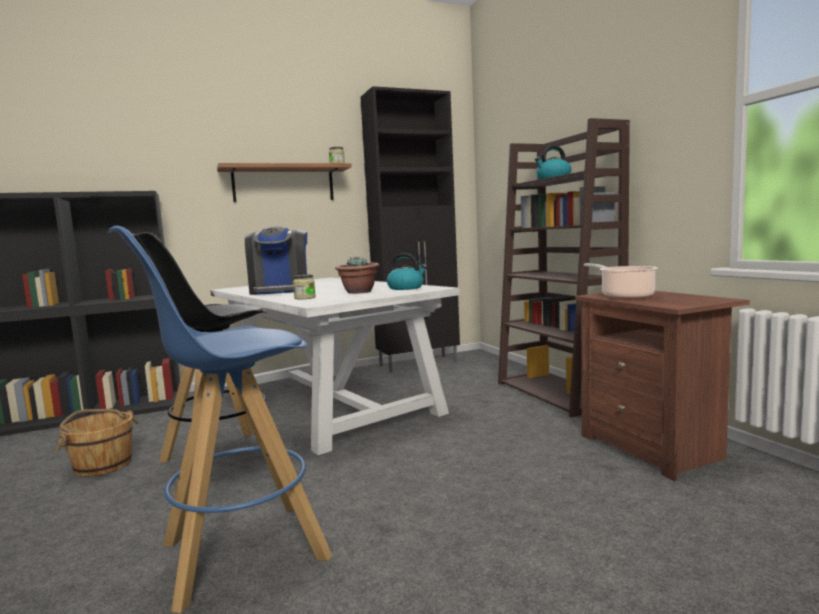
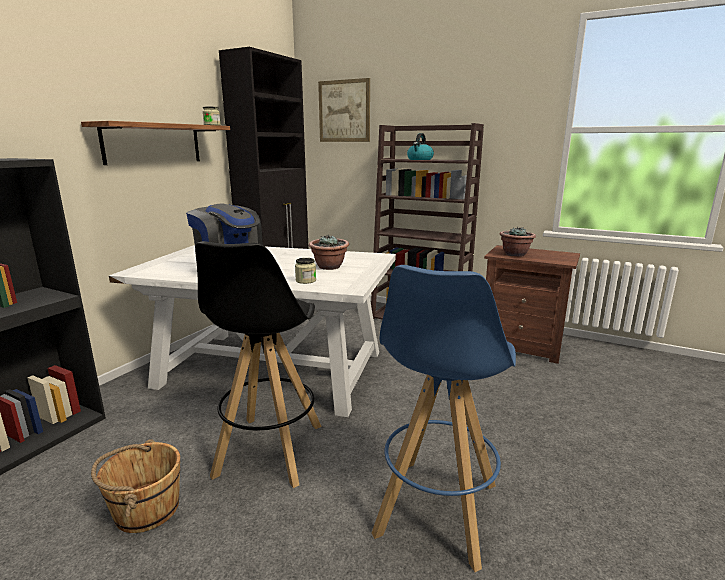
camera: 40 degrees left, 10 degrees up
kettle [387,253,427,290] -> none
cooking pot [584,263,658,299] -> potted plant [500,226,536,257]
none -> picture [318,78,370,142]

